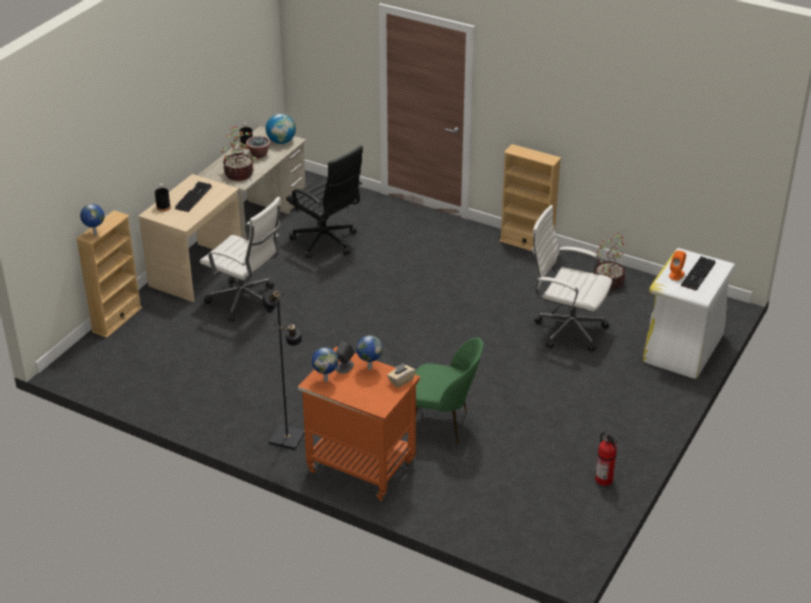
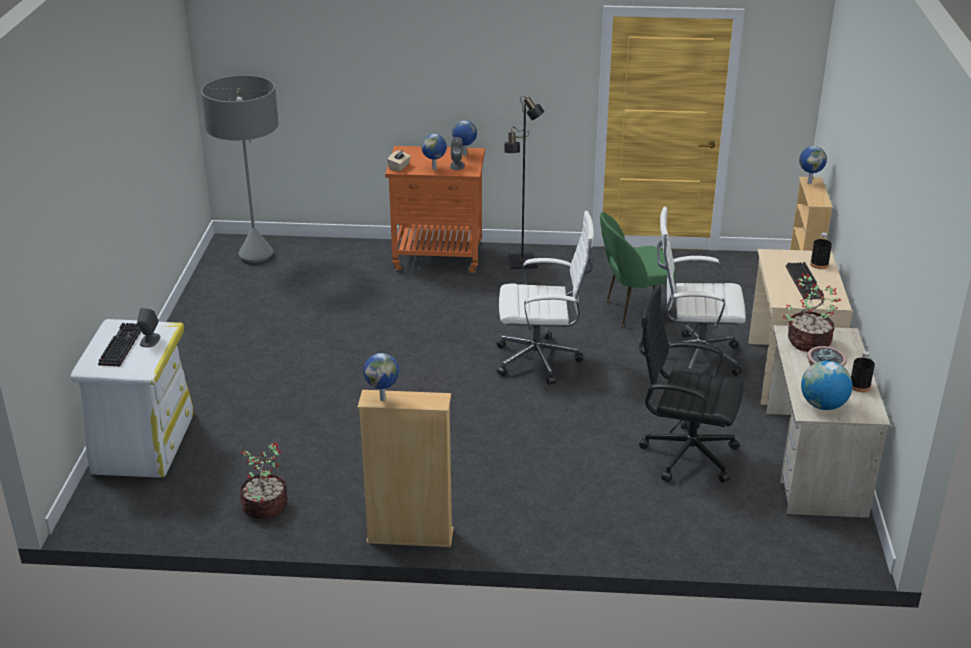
camera: 155 degrees right, 5 degrees down
green chair [415,337,484,444] -> green chair moved to [600,212,676,327]
white office chair [532,205,612,352] -> white office chair moved to [496,211,594,385]
fire extinguisher [595,432,618,486] -> none
orange speaker [669,250,686,281] -> grey speaker [137,308,160,347]
none -> grey floor lamp [201,75,278,263]
none -> globe [363,353,399,401]

